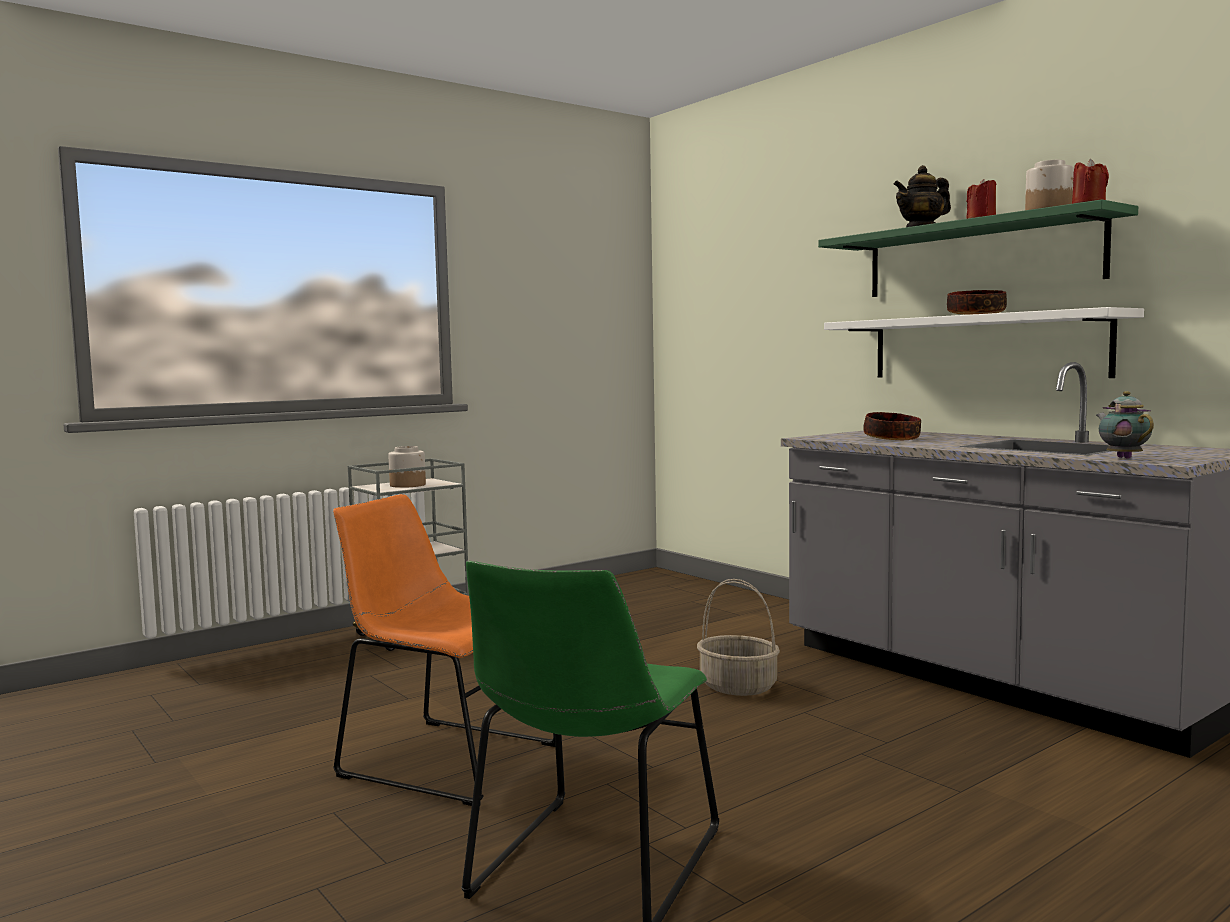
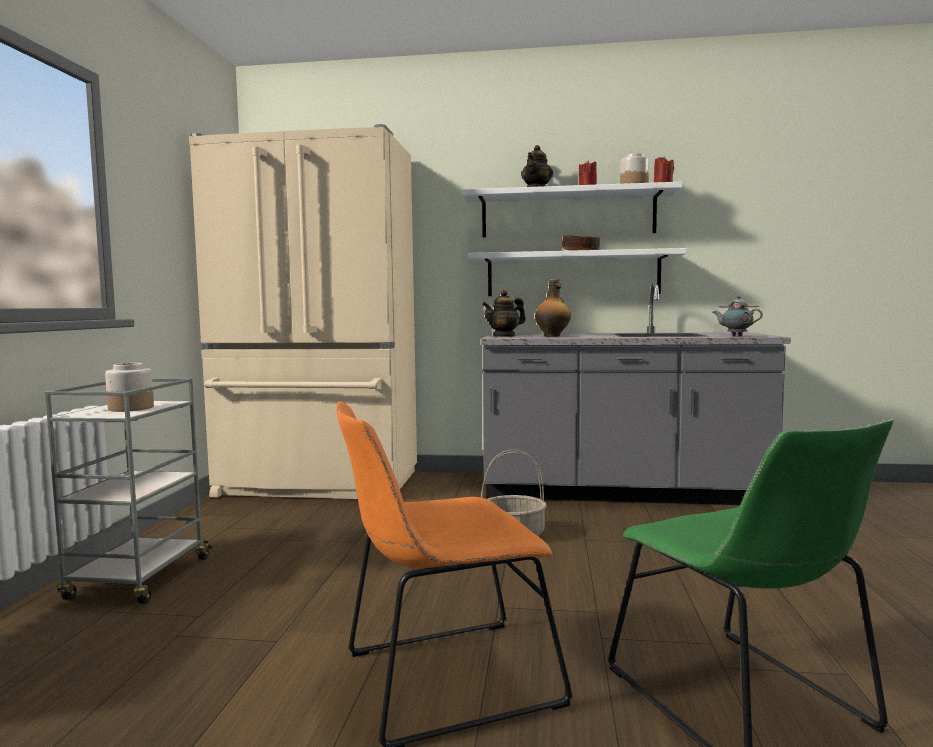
camera: 45 degrees left, 0 degrees up
green shelf [818,199,1138,297] -> white shelf [462,182,682,237]
bowl [863,412,921,440] -> bottle [535,279,571,337]
none -> beige fridge [189,124,417,499]
none -> teapot [482,290,526,337]

